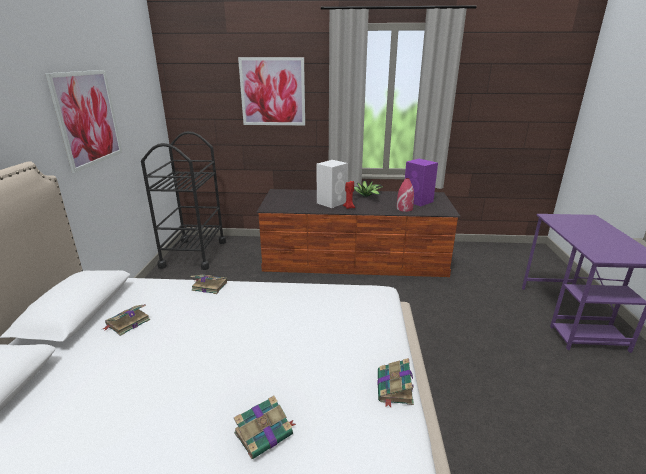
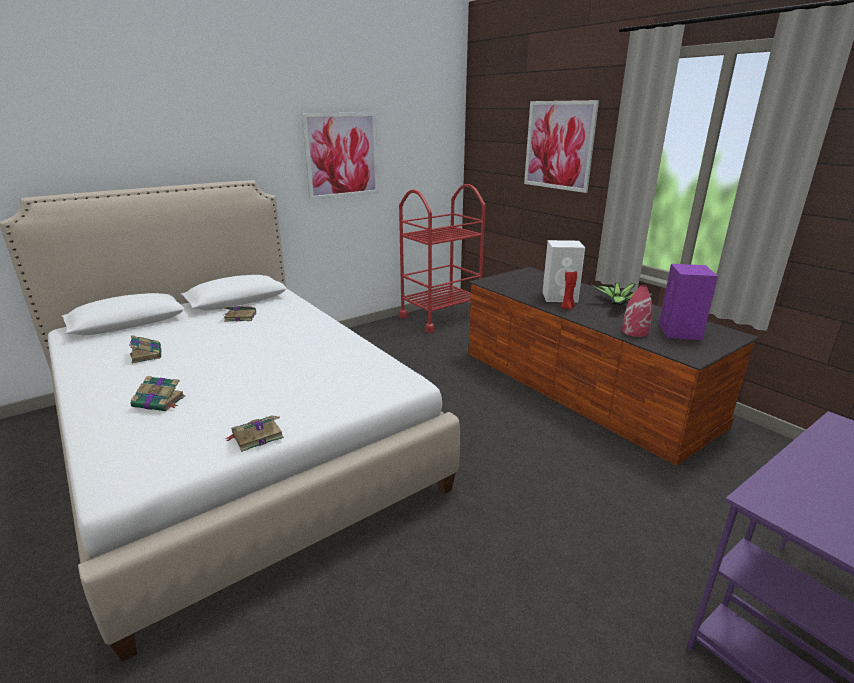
camera: 50 degrees right, 0 degrees up
black cart [141,131,226,270] -> red cart [399,184,486,333]
book [191,275,227,294] -> book moved to [129,335,161,364]

